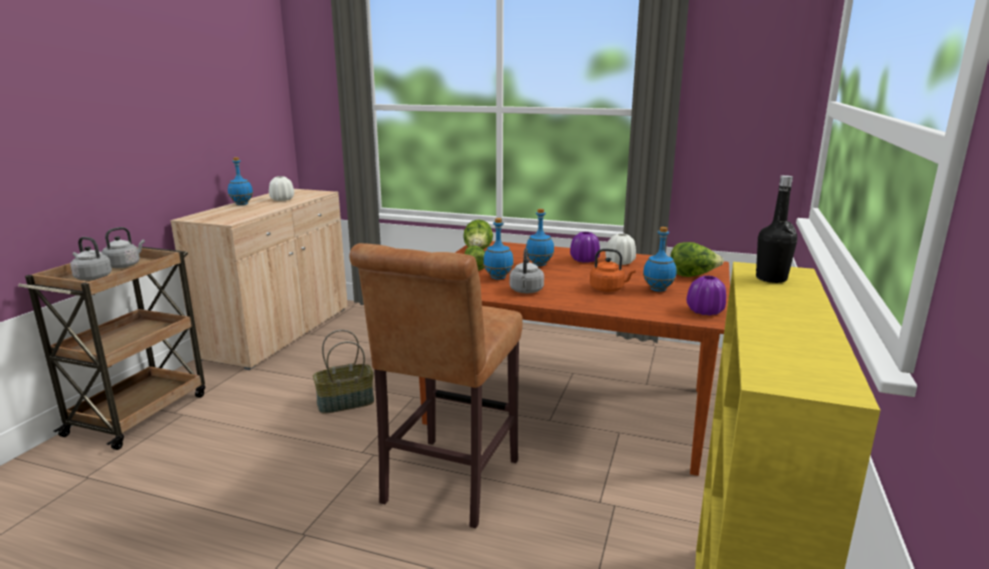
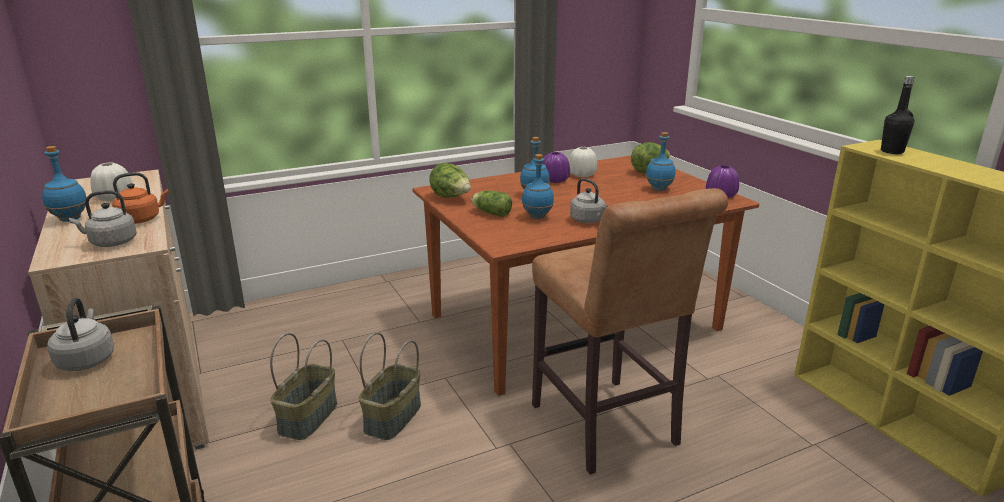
camera: 45 degrees left, 5 degrees up
grey kettle [70,237,112,281] -> grey kettle moved to [69,190,137,247]
orange kettle [590,249,636,292] -> orange kettle moved to [112,172,169,224]
none -> basket [270,333,337,440]

